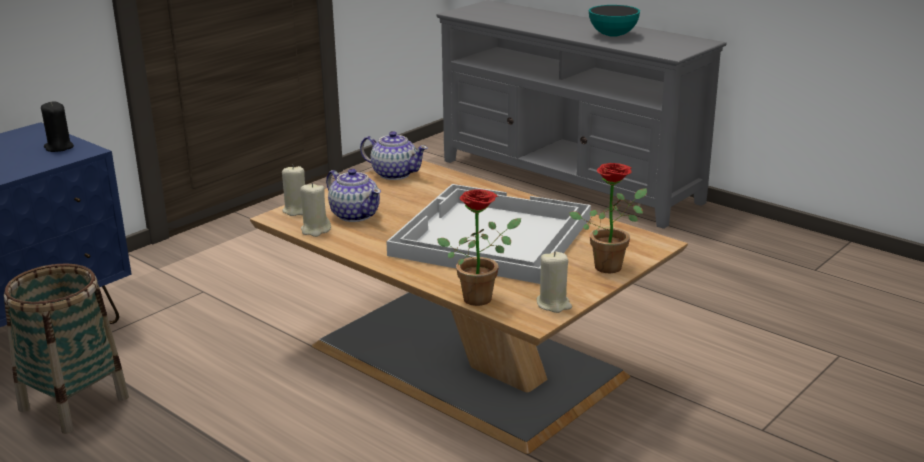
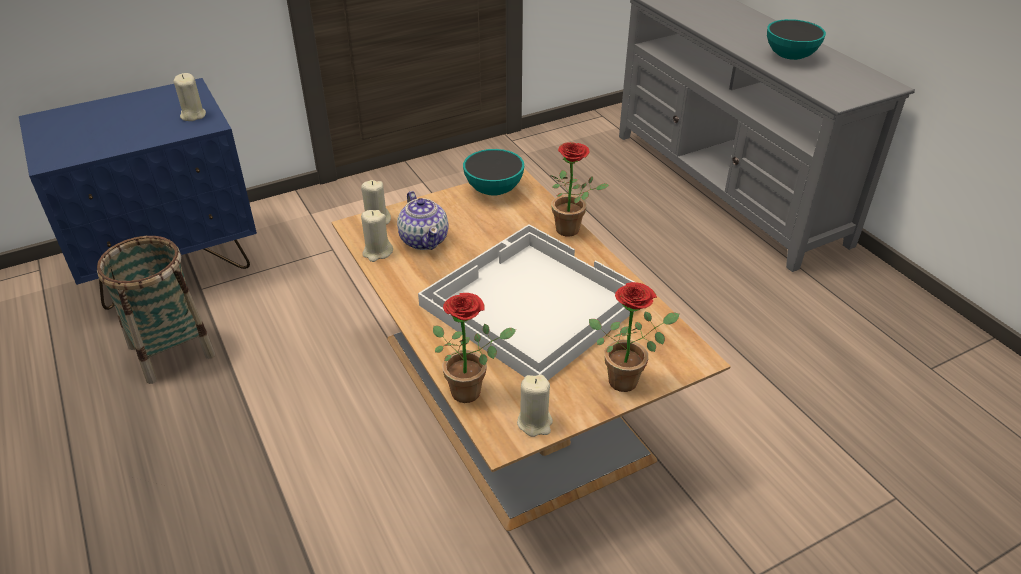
camera: 20 degrees right, 15 degrees up
black candle [41,101,74,152] -> beige candle [173,73,206,121]
teapot [360,131,428,180] -> bowl [463,149,524,196]
none -> potted plant [550,142,609,237]

